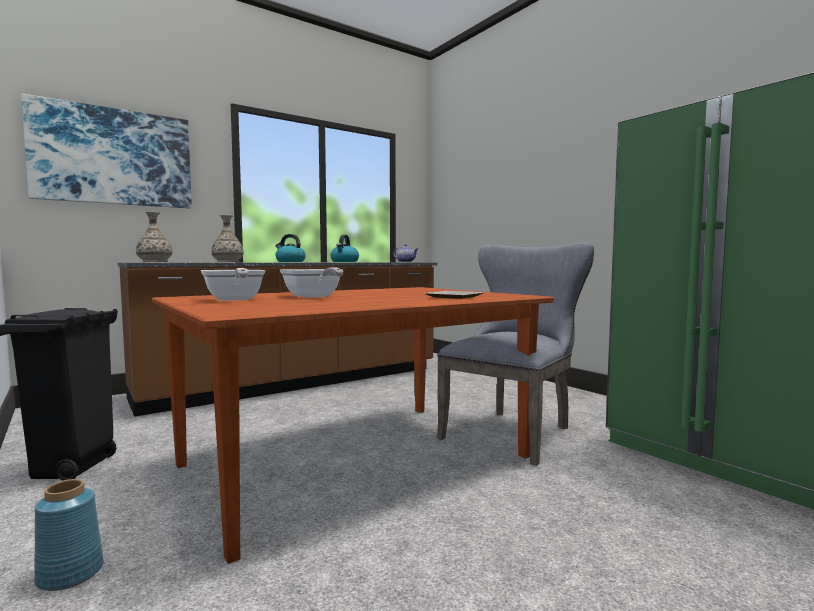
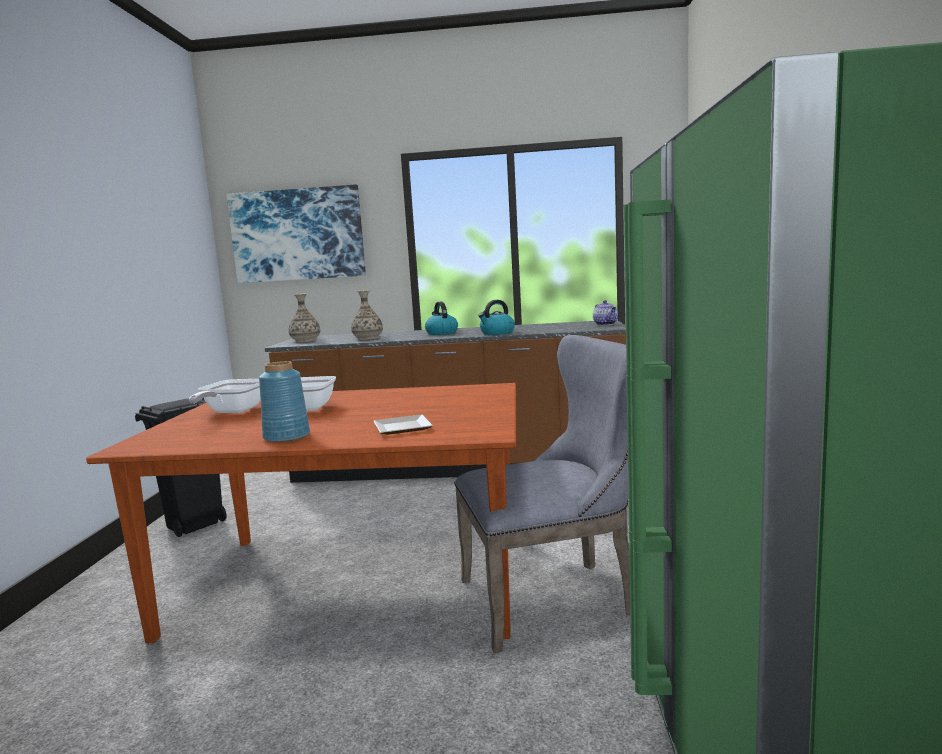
camera: 40 degrees right, 5 degrees up
blue vase [34,479,104,591] -> blue vase moved to [259,361,310,443]

